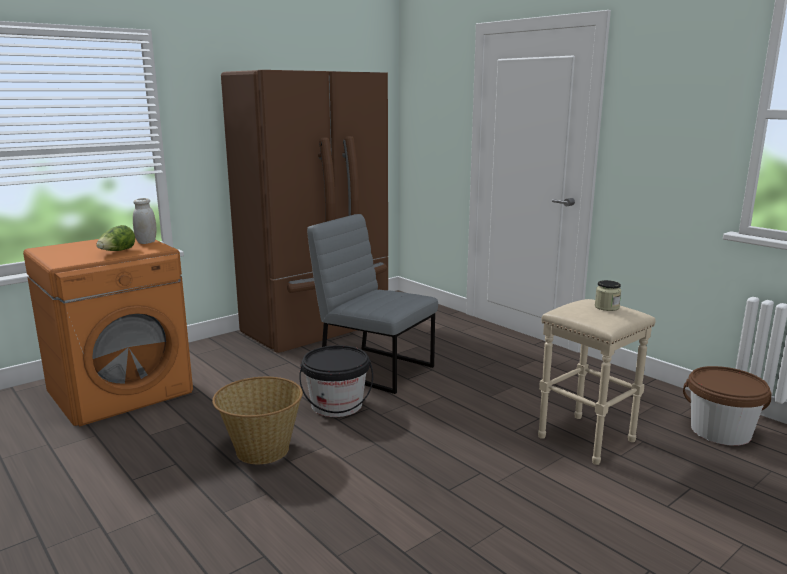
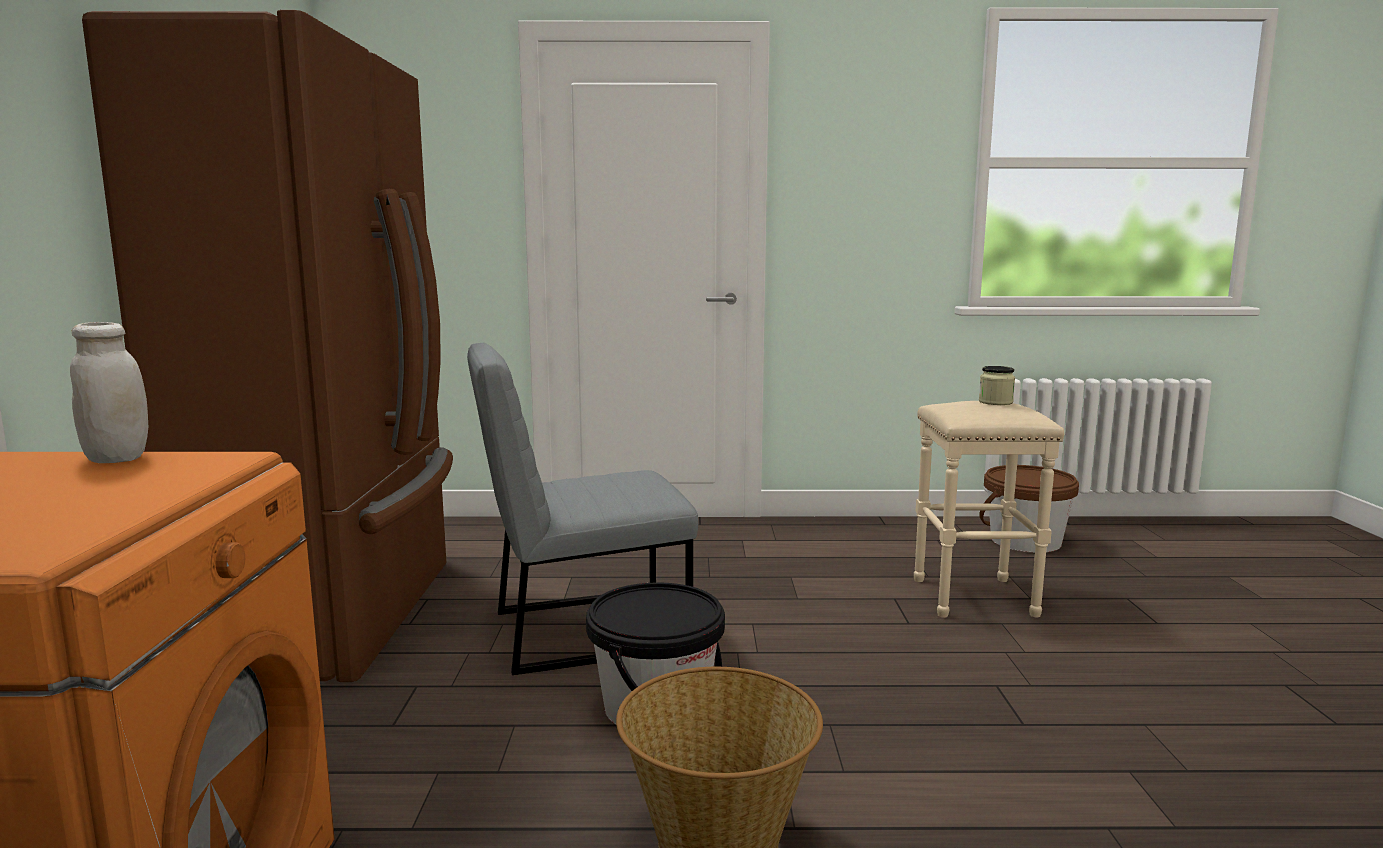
camera: 50 degrees left, 5 degrees down
lettuce [96,225,135,251] -> none

